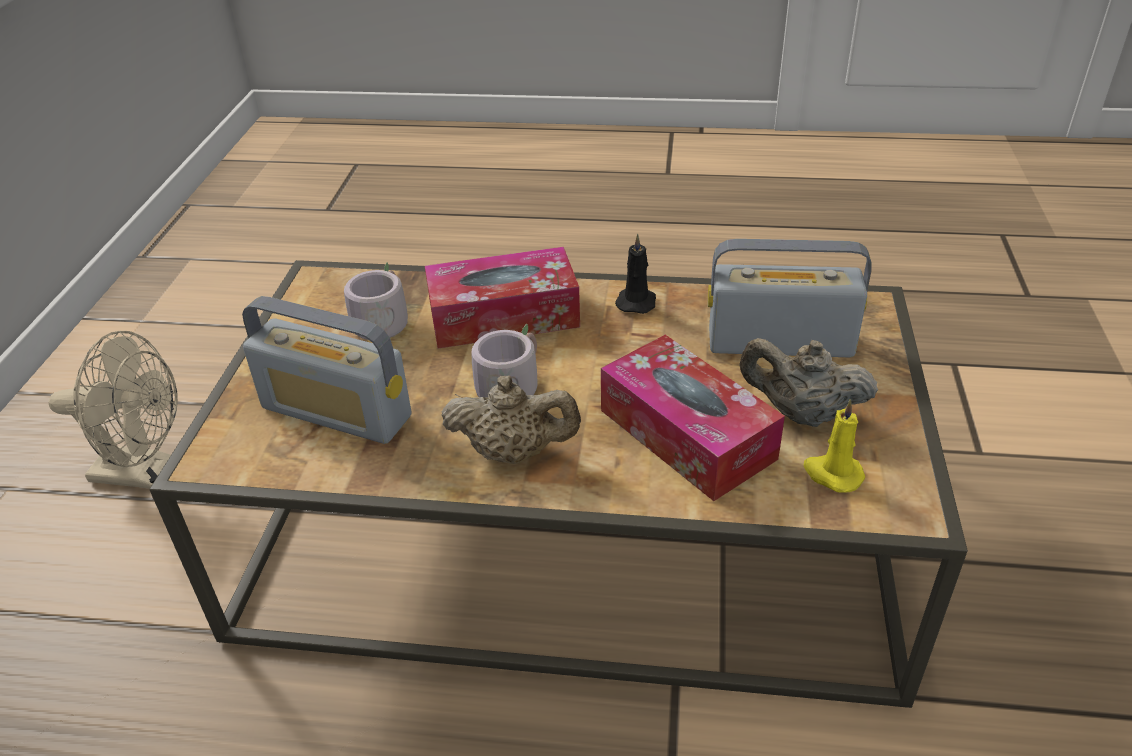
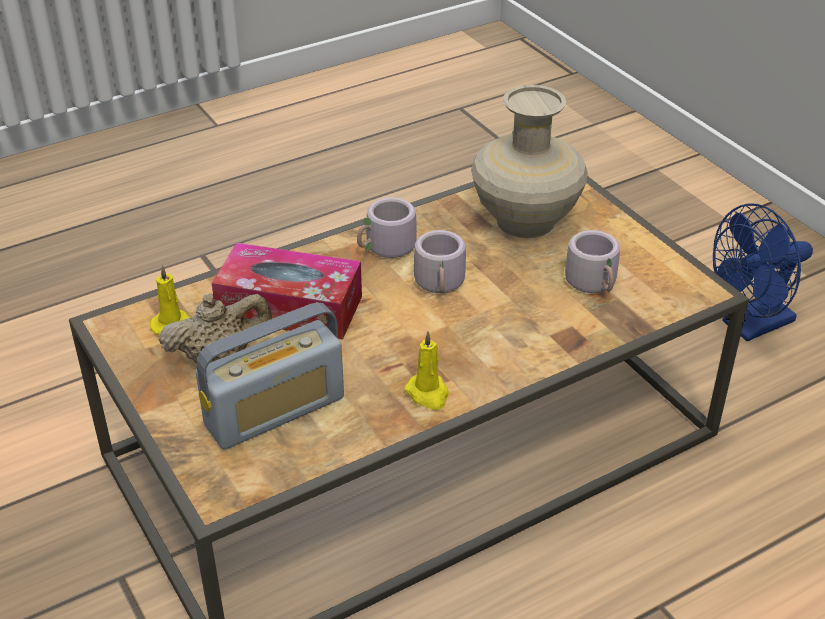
camera: 140 degrees right, 0 degrees up
beige fan [48,331,178,489] -> blue fan [713,204,813,341]
radio [242,296,411,444] -> beige vase [471,85,588,238]
tissue box [425,247,580,348] -> none
beige teapot [442,375,581,464] -> grey mug [357,197,417,258]
black candle [615,234,656,314] -> yellow candle [405,331,449,410]

